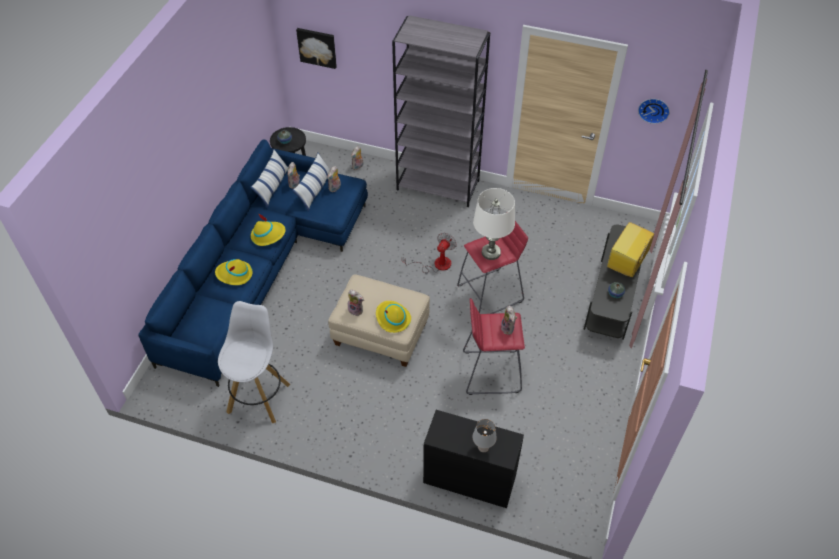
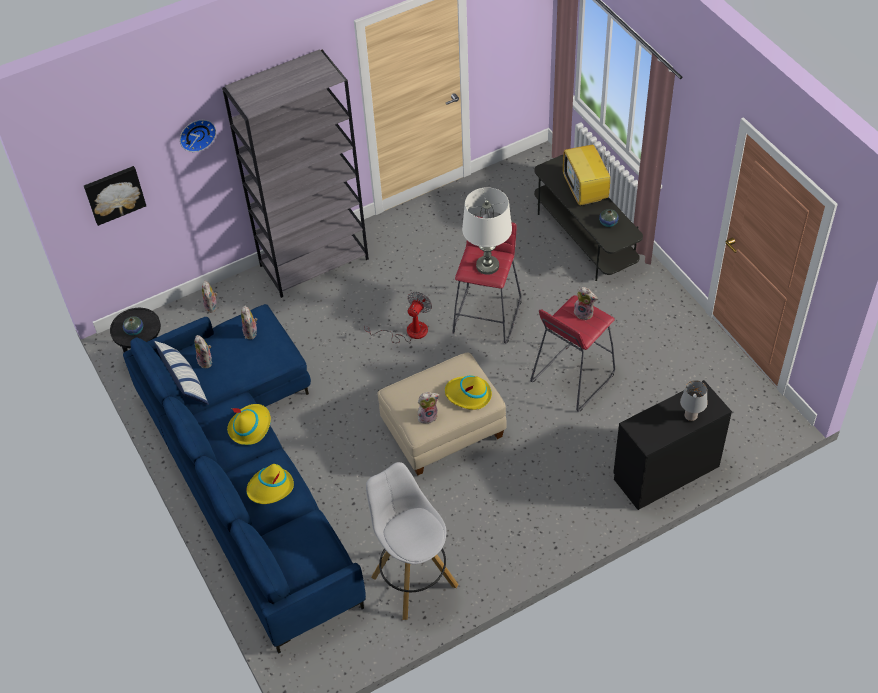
camera: 45 degrees left, 0 degrees up
pillow [292,153,330,211] -> none
fan [402,233,457,273] -> fan turned 45 degrees clockwise [364,292,432,343]
wall clock [638,99,670,124] -> wall clock moved to [180,120,216,152]

